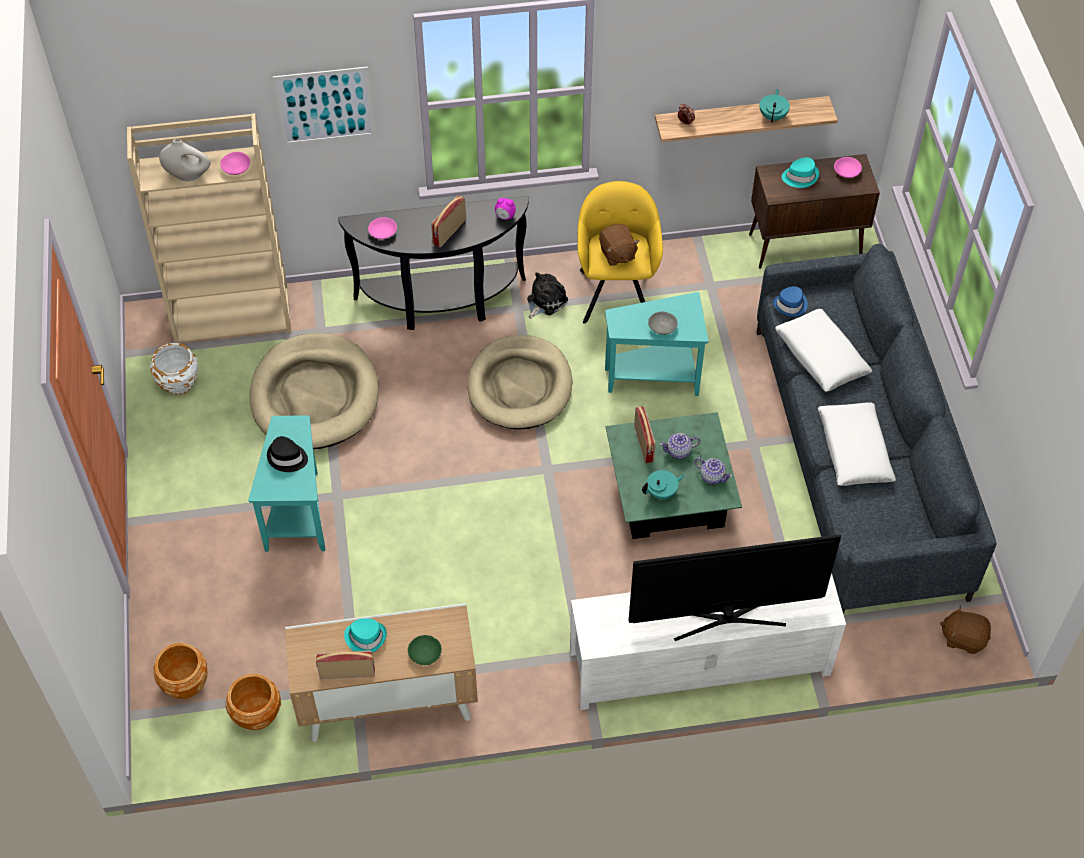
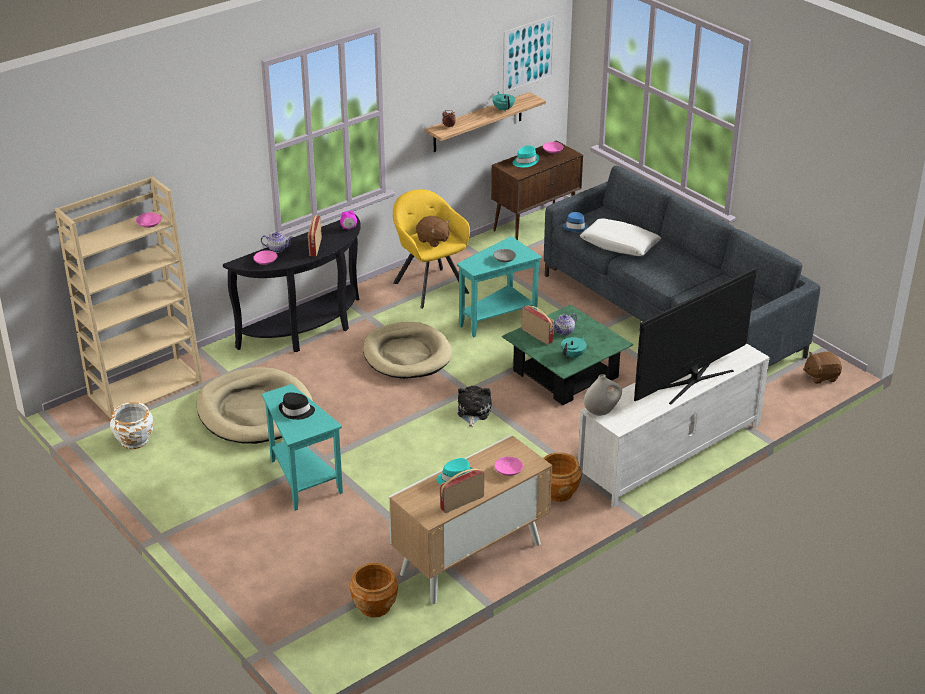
camera: 30 degrees left, 20 degrees down
brown planter [153,643,208,699] -> brown planter moved to [543,452,582,502]
white vase [159,139,211,181] -> white vase moved to [584,374,622,416]
picture [273,67,375,145] -> picture moved to [503,15,555,94]
green bowl [408,635,442,665] -> pink bowl [494,457,523,476]
plush toy [527,272,568,319] -> plush toy moved to [458,386,491,427]
teapot [695,457,733,484] -> teapot moved to [261,232,293,253]
white pillow [818,403,896,486] -> none

